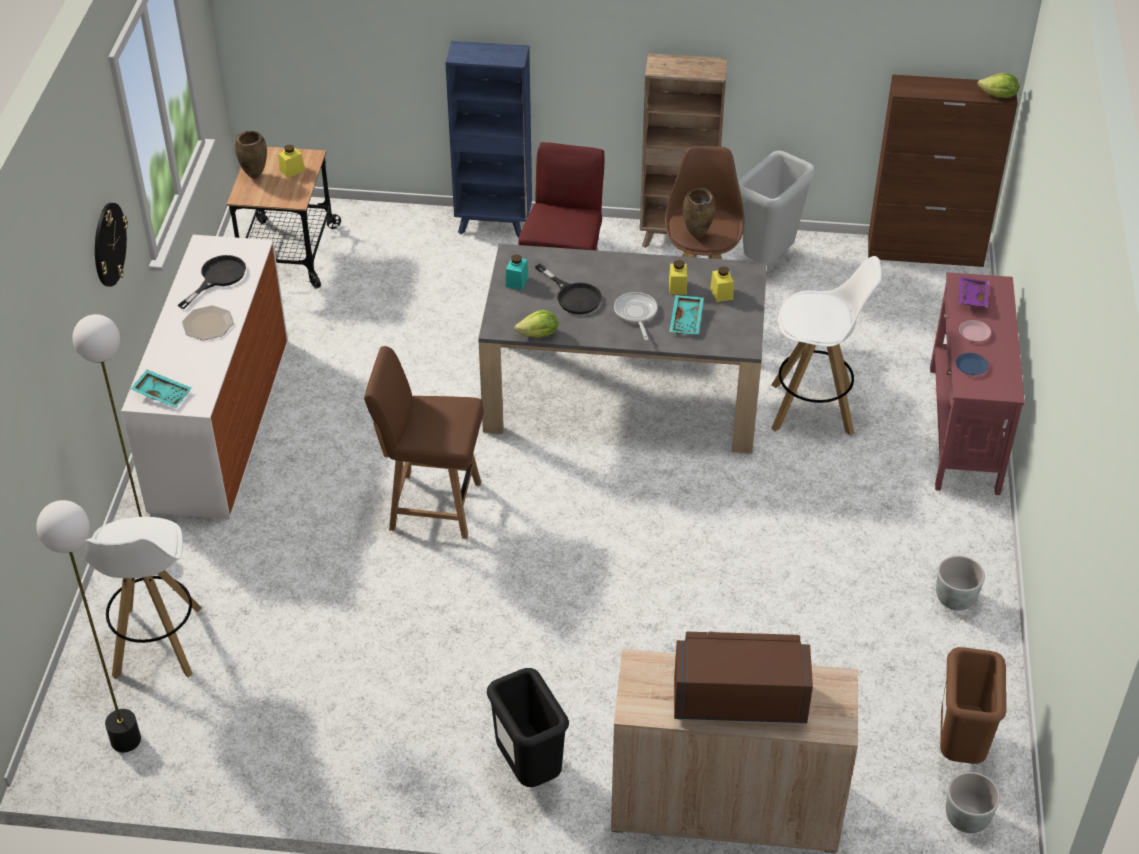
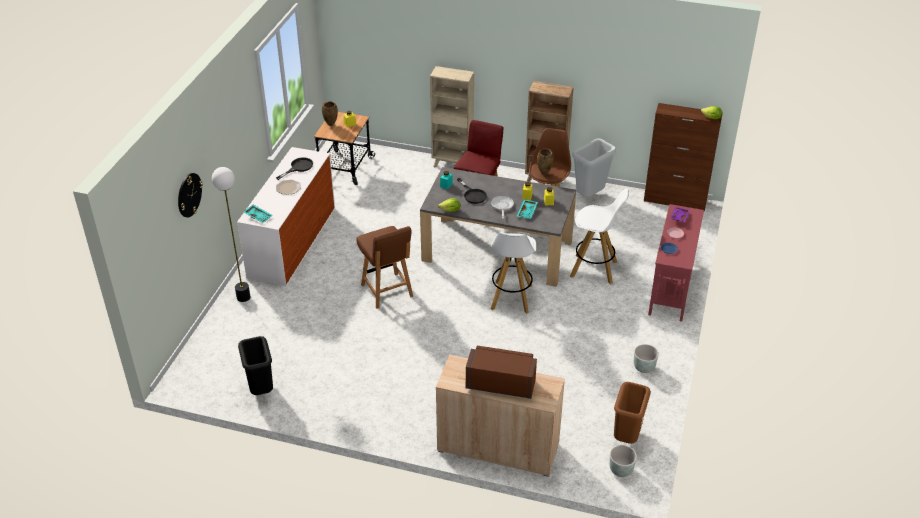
camera: 10 degrees right, 5 degrees down
floor lamp [36,500,141,752] -> none
white stool [83,517,202,679] -> white stool moved to [491,232,536,314]
wall clock [95,203,128,287] -> wall clock moved to [178,173,203,217]
brown chair [364,346,484,539] -> brown chair turned 135 degrees counterclockwise [356,226,413,309]
blue bookcase [445,41,532,238] -> beige bookcase [430,66,474,168]
black trash can [487,668,569,787] -> black trash can moved to [238,336,273,395]

